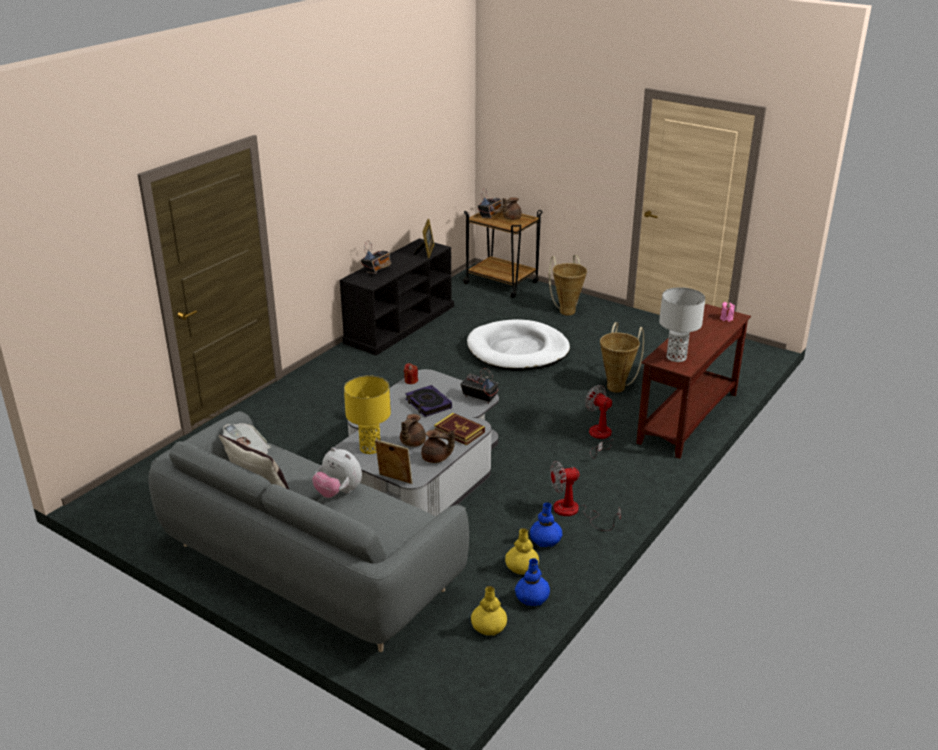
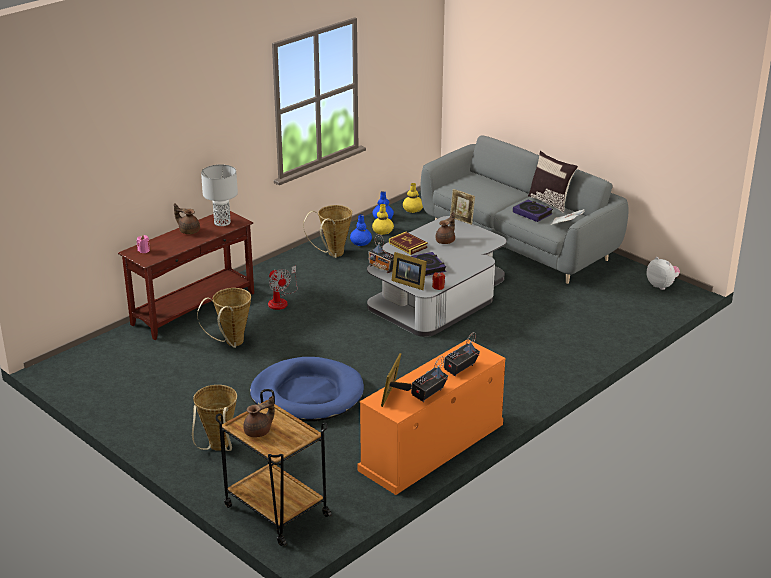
camera: 170 degrees left, 0 degrees up
plush toy [312,447,362,498] -> plush toy moved to [647,257,680,290]
black tv stand [339,238,454,356] -> orange tv stand [358,339,506,495]
yellow table lamp [344,375,391,454] -> none
brown teapot [421,430,455,463] -> brown teapot moved to [174,203,200,234]
white dog bed [467,319,570,370] -> blue dog bed [250,357,364,422]
radio [478,188,502,218] -> radio moved to [411,357,448,402]
fan [550,461,621,531] -> basket [303,205,352,258]
none -> picture frame [391,252,427,290]
none -> book [513,200,553,222]

